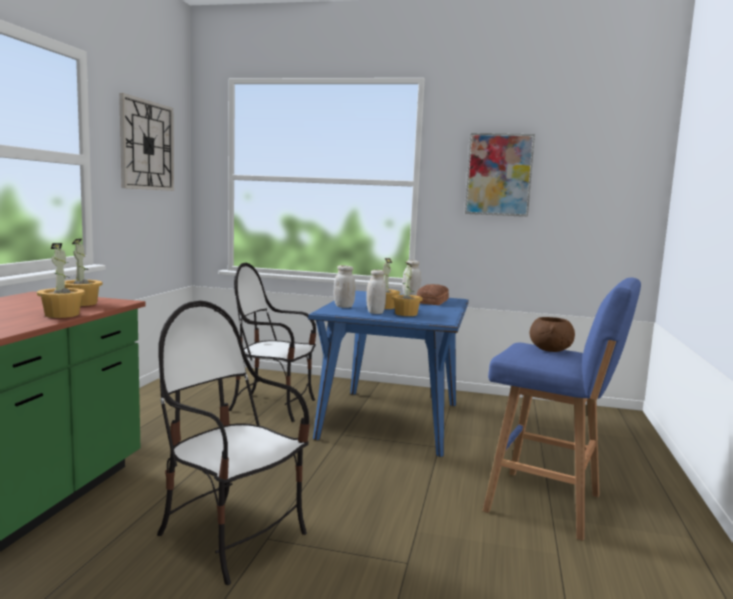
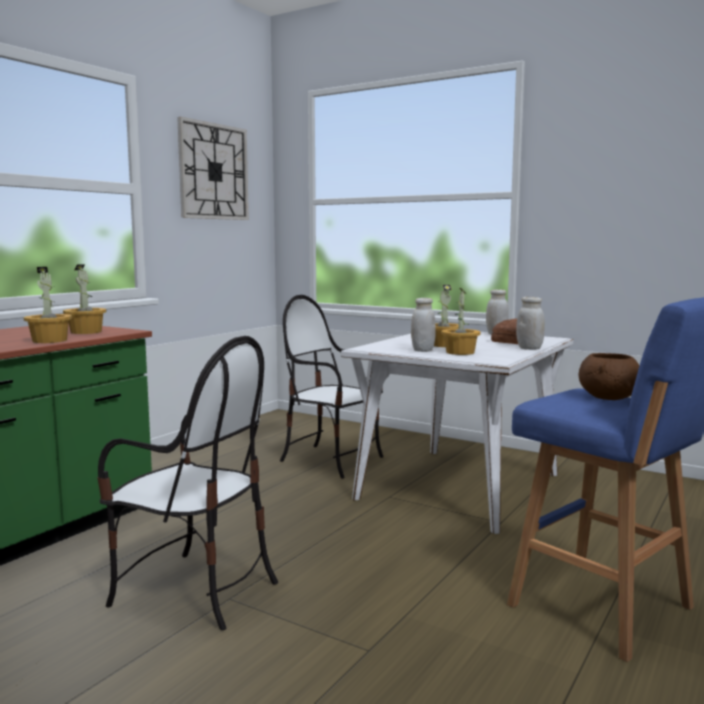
camera: 20 degrees right, 0 degrees up
chair [157,301,310,585] -> chair turned 150 degrees clockwise [97,336,278,630]
blue dining table [308,291,469,457] -> white dining table [341,332,573,534]
white jar [334,265,355,308] -> white jar moved to [516,296,545,350]
picture [465,133,535,217] -> none

